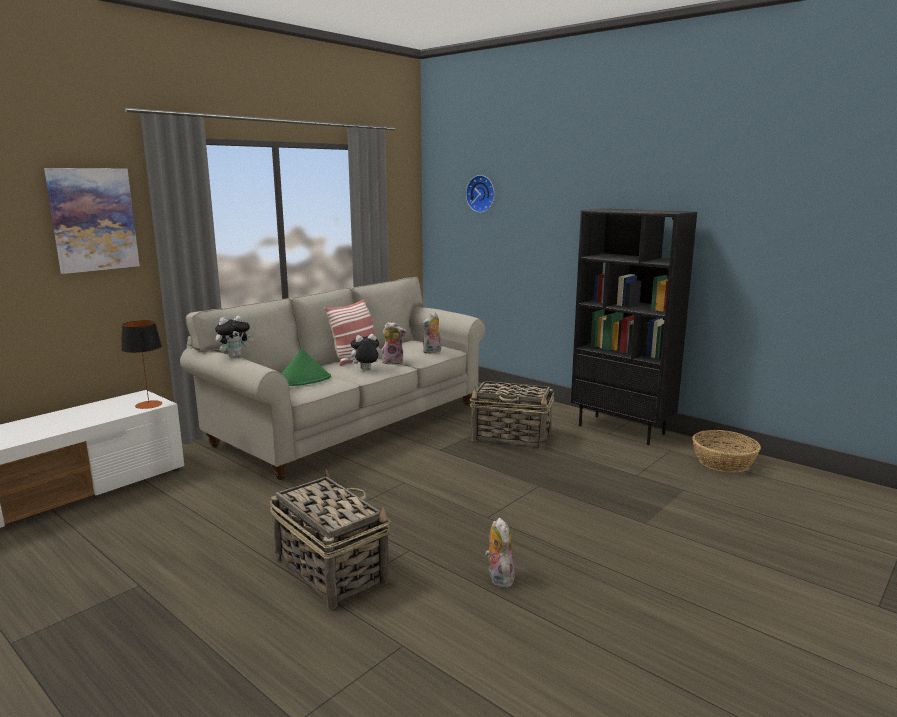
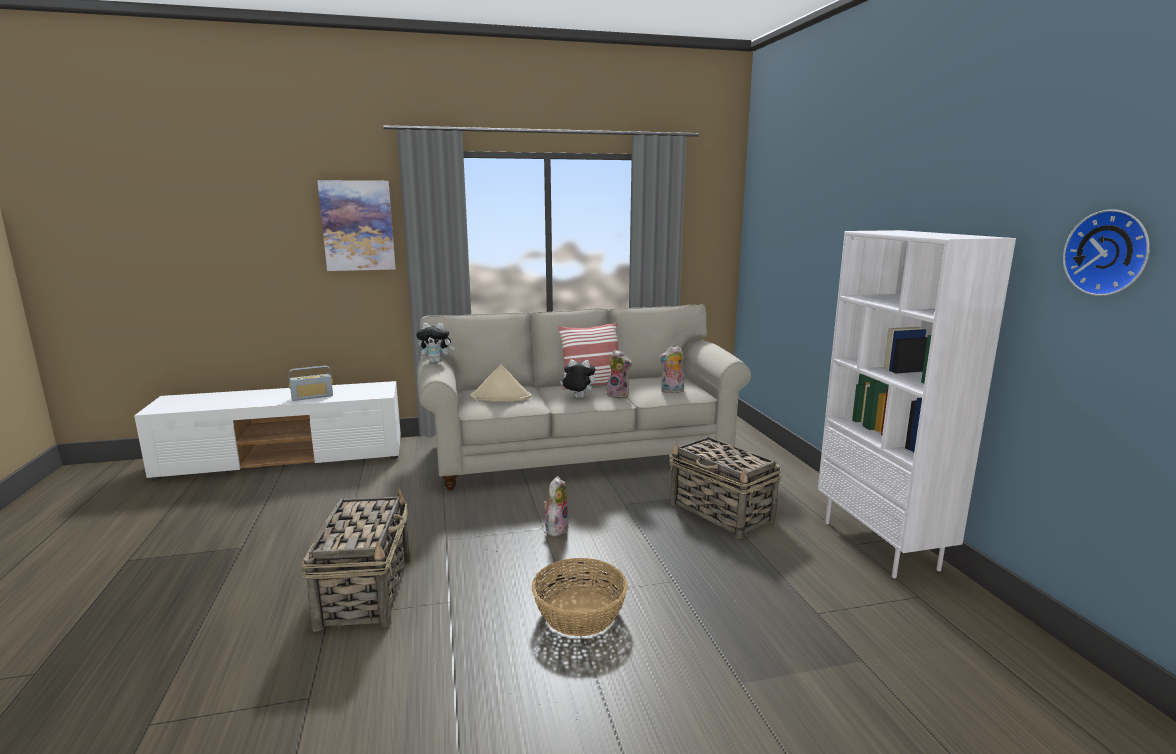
camera: 35 degrees right, 0 degrees up
table lamp [121,320,162,409] -> none
green hat [281,349,331,386] -> beige hat [470,364,532,401]
wall clock [466,175,495,213] -> wall clock moved to [1063,209,1150,296]
plush toy [485,517,515,588] -> plush toy moved to [543,476,569,537]
black bookcase [571,208,697,445] -> white bookcase [818,230,1016,578]
basket [692,430,761,473] -> basket moved to [532,558,628,636]
none -> radio [288,366,333,401]

